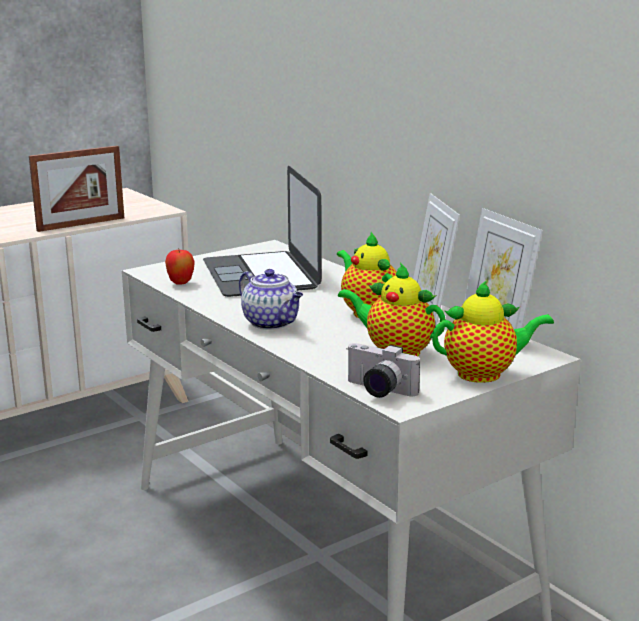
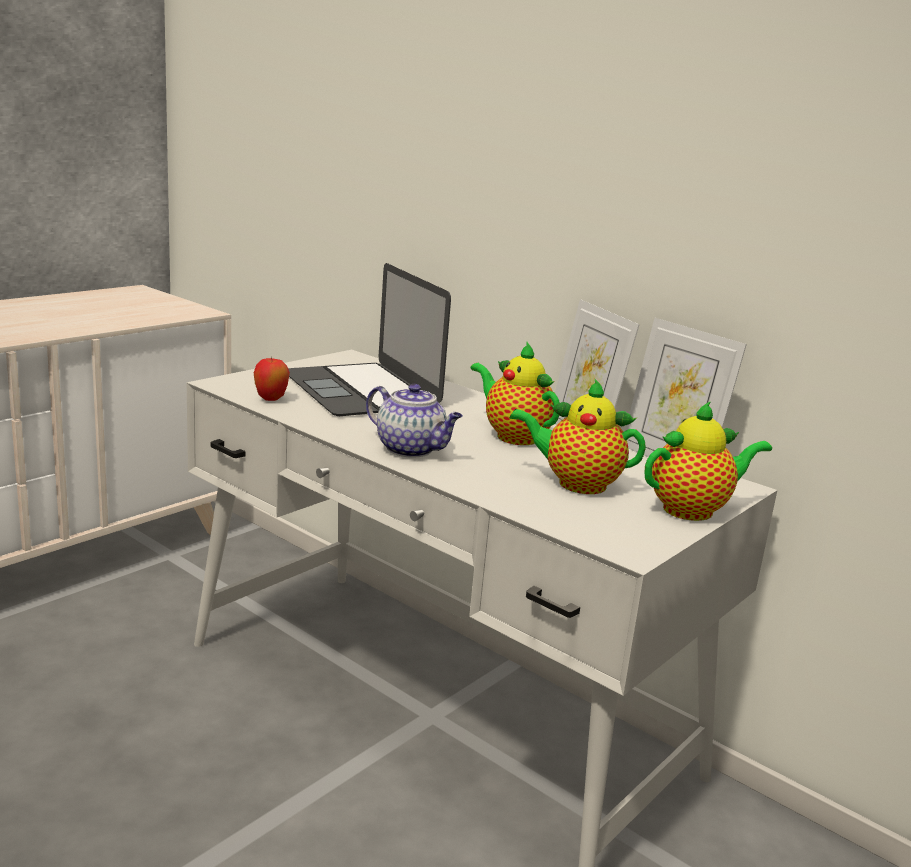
camera: 15 degrees left, 0 degrees up
picture frame [29,146,124,232] -> none
camera [346,343,420,398] -> none

